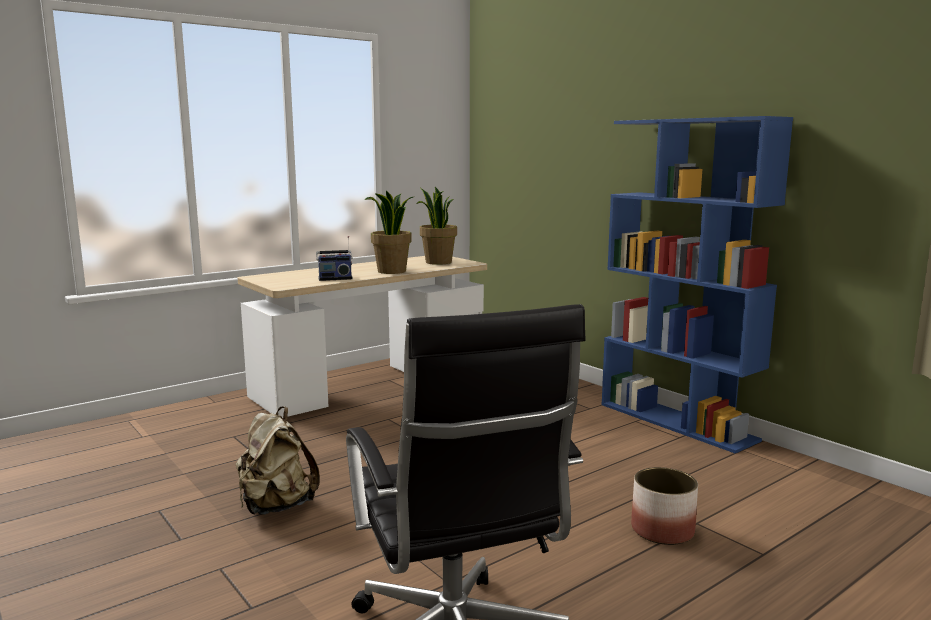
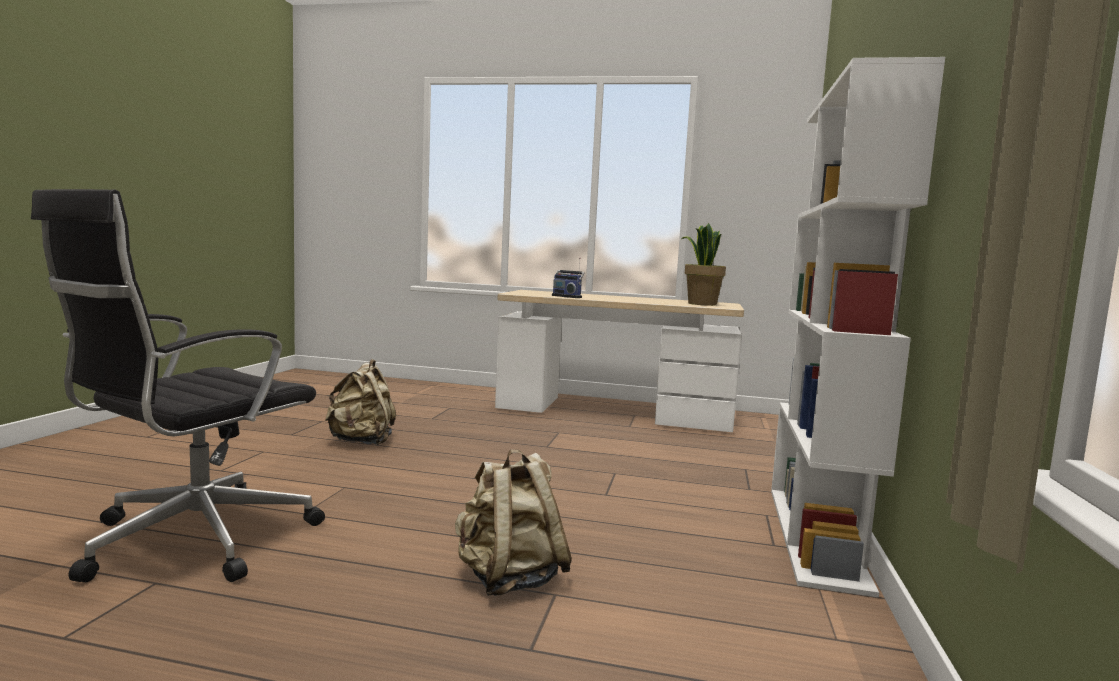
camera: 50 degrees right, 5 degrees down
potted plant [364,190,415,274] -> none
blue bookcase [601,116,793,454] -> white bookcase [771,57,945,598]
planter [631,467,698,545] -> beige backpack [455,449,572,596]

